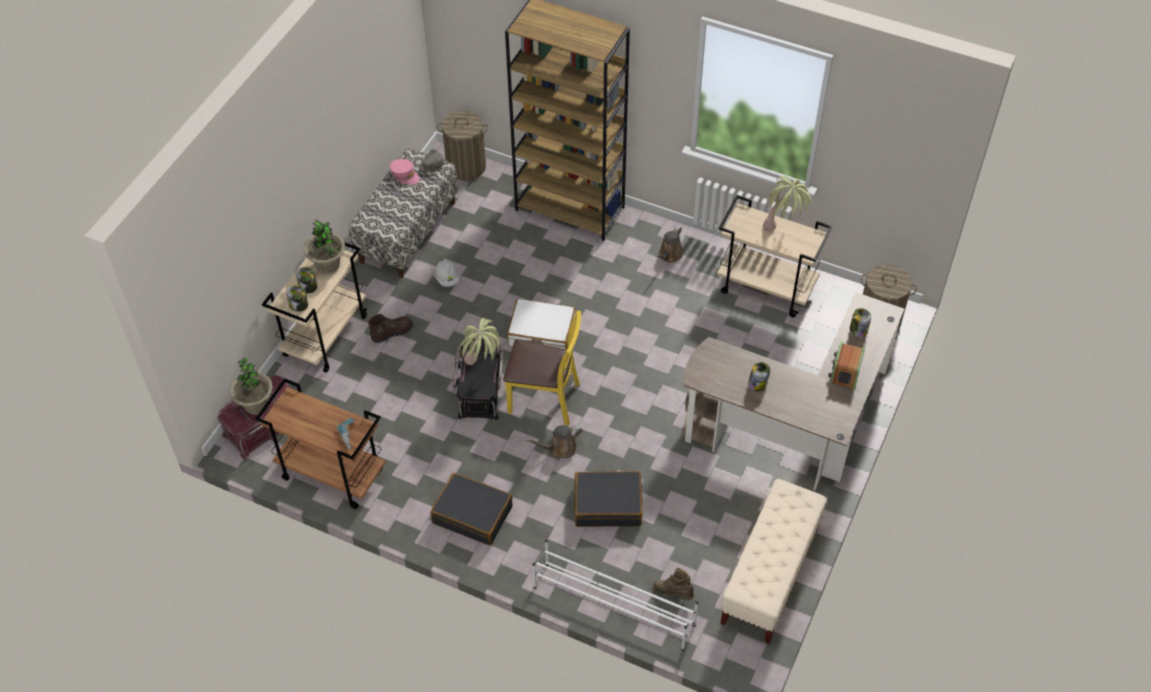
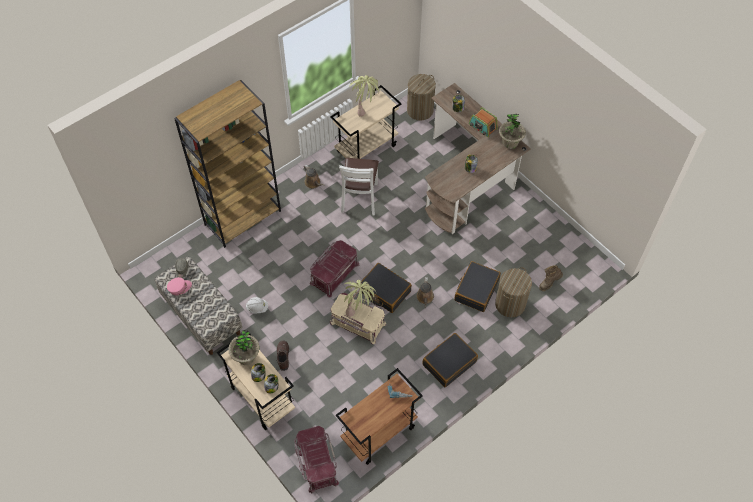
camera: 65 degrees left, 5 degrees up
potted plant [230,358,273,415] -> potted plant moved to [499,113,526,149]
laundry basket [437,110,488,181] -> laundry basket moved to [495,267,532,317]
black storage box [453,338,504,421] -> beige storage box [330,293,386,344]
yellow chair [503,310,581,426] -> black suitcase [359,263,412,313]
white suitcase [507,298,576,350] -> red storage box [310,240,359,298]
white shoe rack [532,539,699,651] -> none
beige bench [720,479,827,644] -> none
none -> white chair [339,158,379,215]

